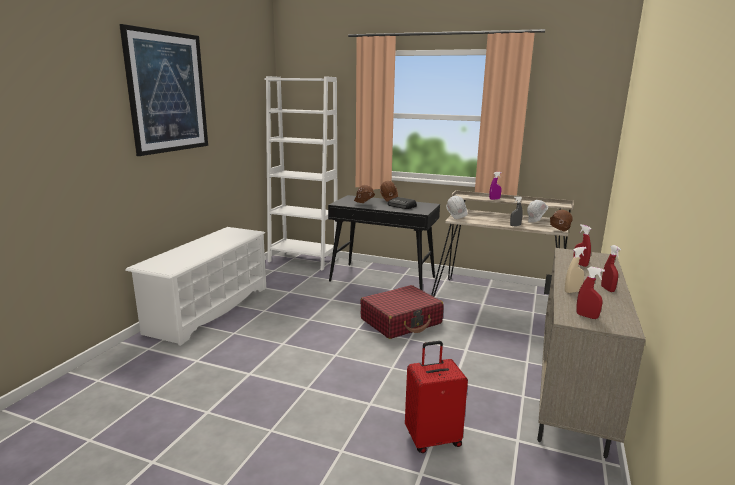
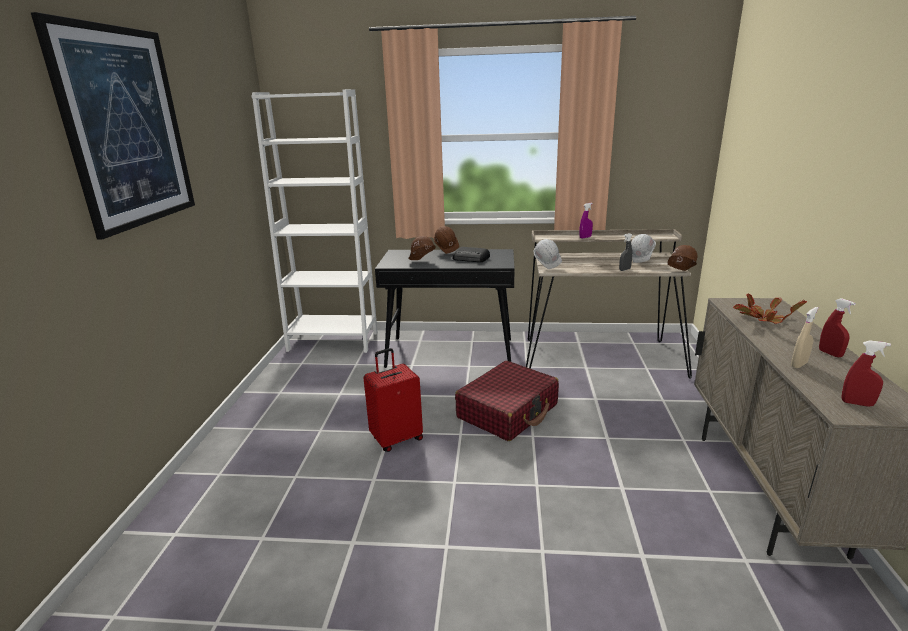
camera: 15 degrees left, 5 degrees up
white shoe rack [125,227,266,346] -> none
red suitcase [405,341,468,453] -> red suitcase moved to [364,348,423,452]
red spray bottle [573,224,591,267] -> potted plant [733,293,807,324]

